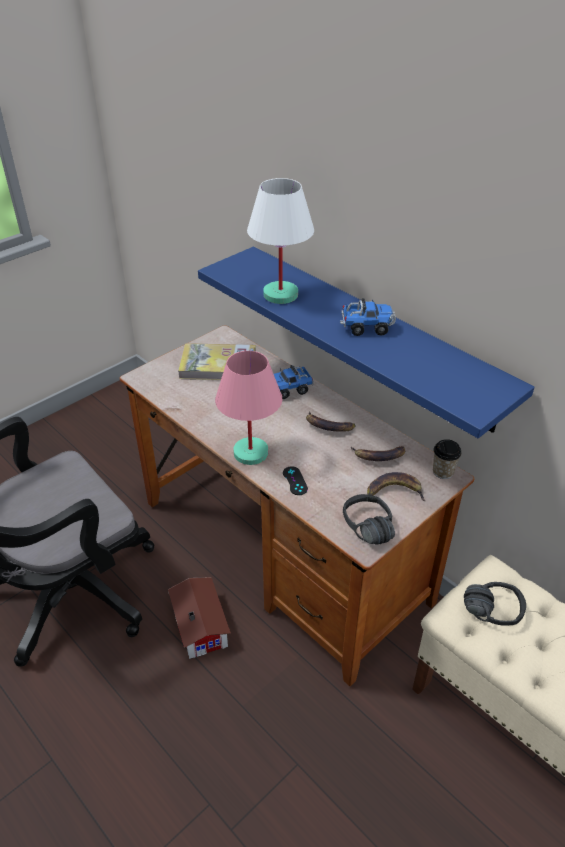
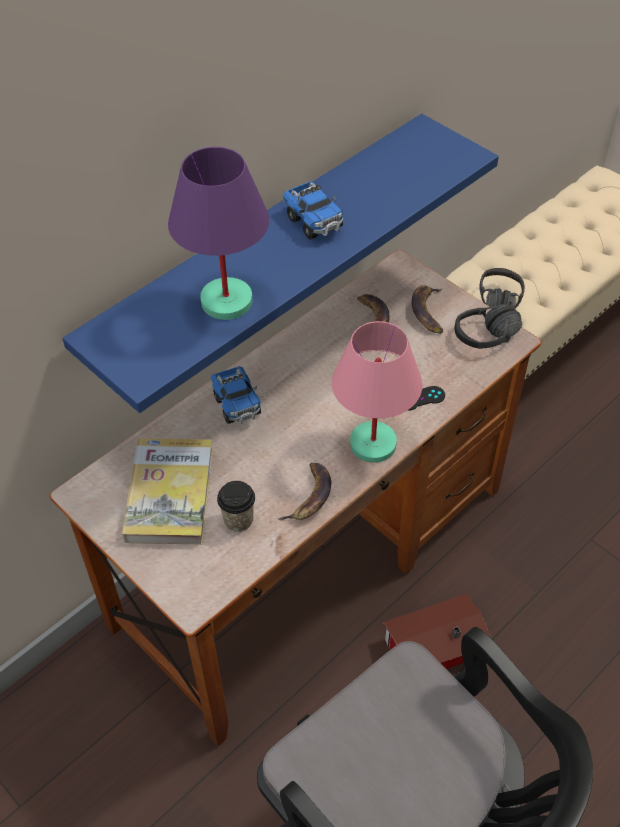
camera: 90 degrees left, 10 degrees up
white table lamp [247,178,314,304] -> purple table lamp [168,147,269,320]
banana [306,412,355,432] -> banana moved to [278,463,331,520]
toy truck [340,298,396,336] -> toy truck turned 150 degrees clockwise [283,181,343,240]
cup [433,439,461,479] -> cup moved to [217,481,255,532]

